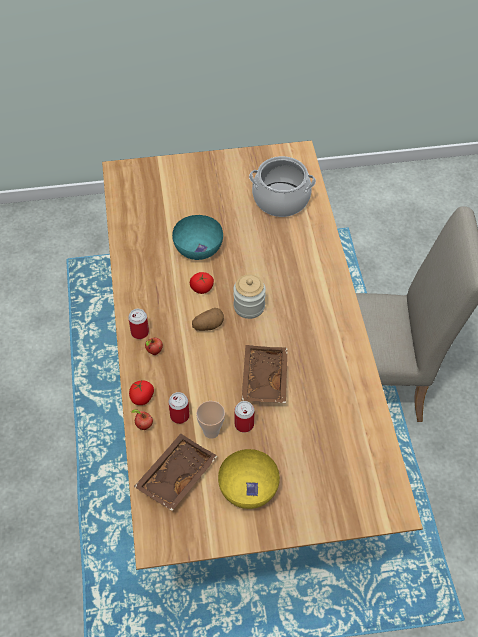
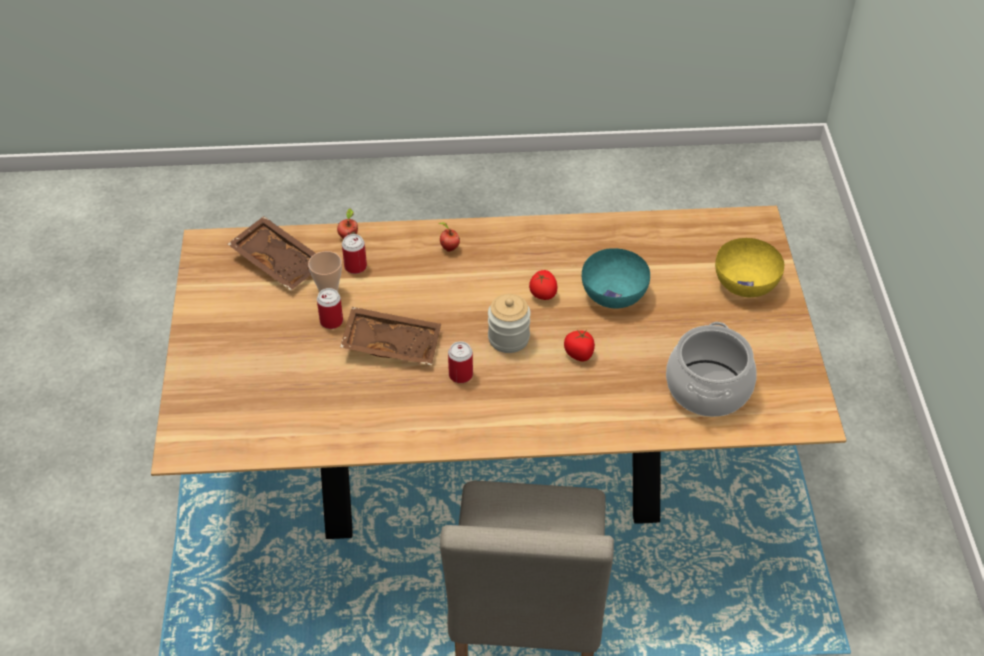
camera: 95 degrees right, 5 degrees down
can [128,309,149,339] -> can moved to [448,341,473,383]
tomato [129,380,154,405] -> tomato moved to [564,330,595,361]
potato [192,308,224,331] -> none
yellow bowl [218,449,280,509] -> yellow bowl moved to [715,238,784,297]

